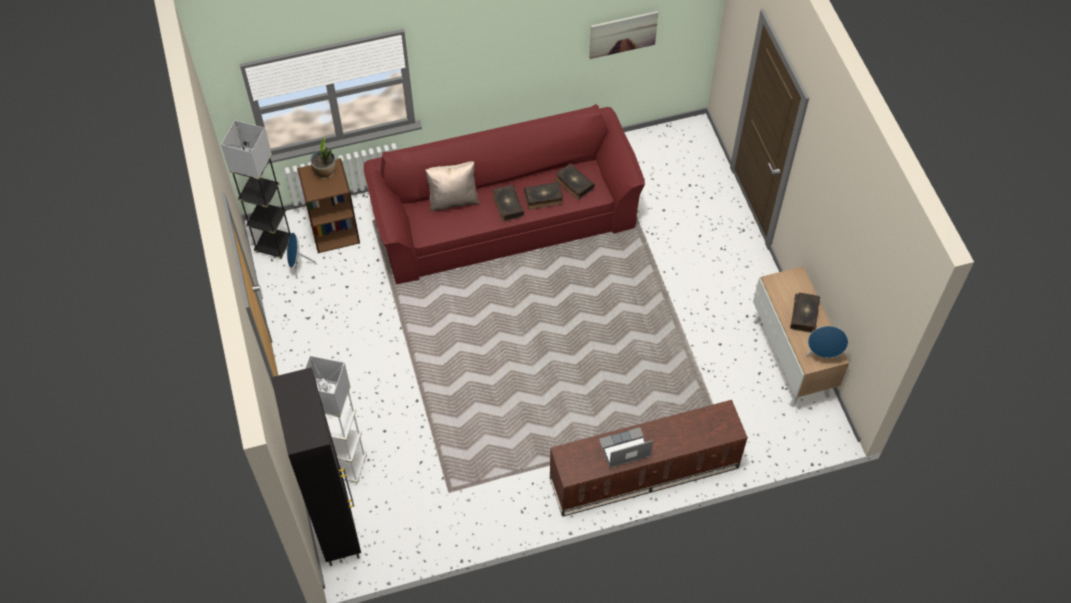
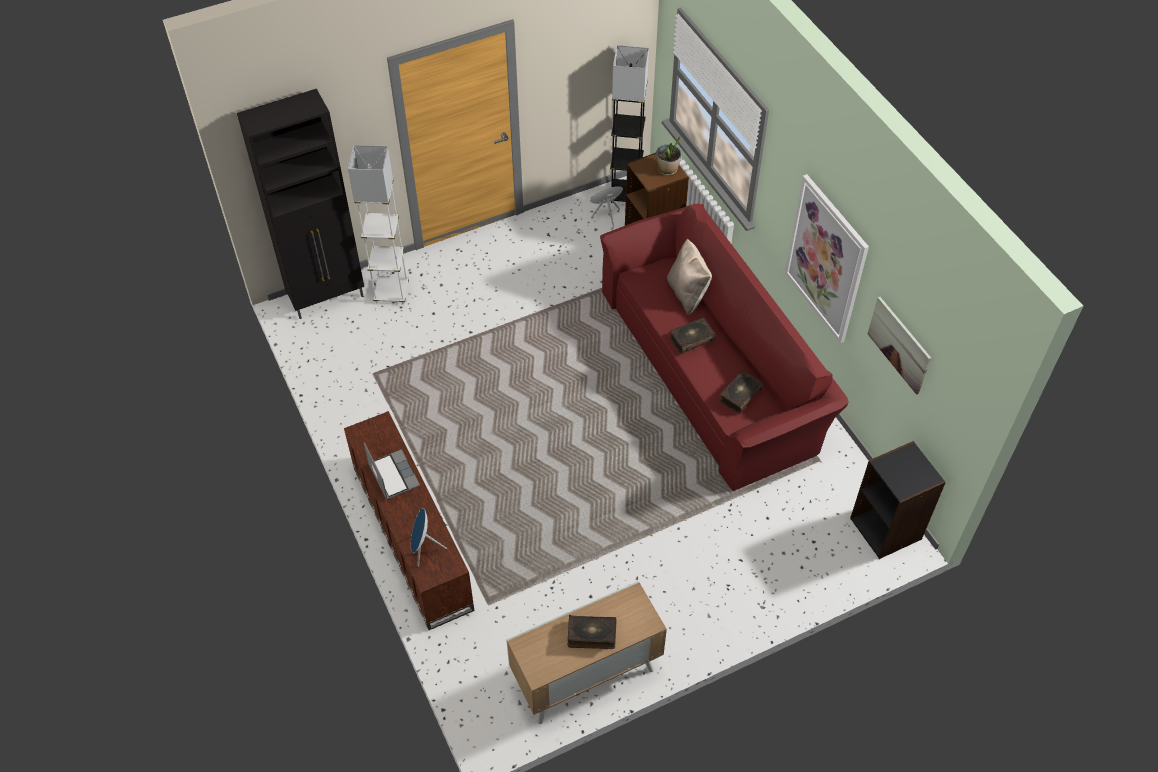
camera: 80 degrees right, 5 degrees down
book [524,182,563,210] -> none
blue speaker [805,326,848,362] -> blue speaker moved to [411,508,447,567]
none -> picture [785,174,869,343]
none -> black bookcase [850,441,946,559]

